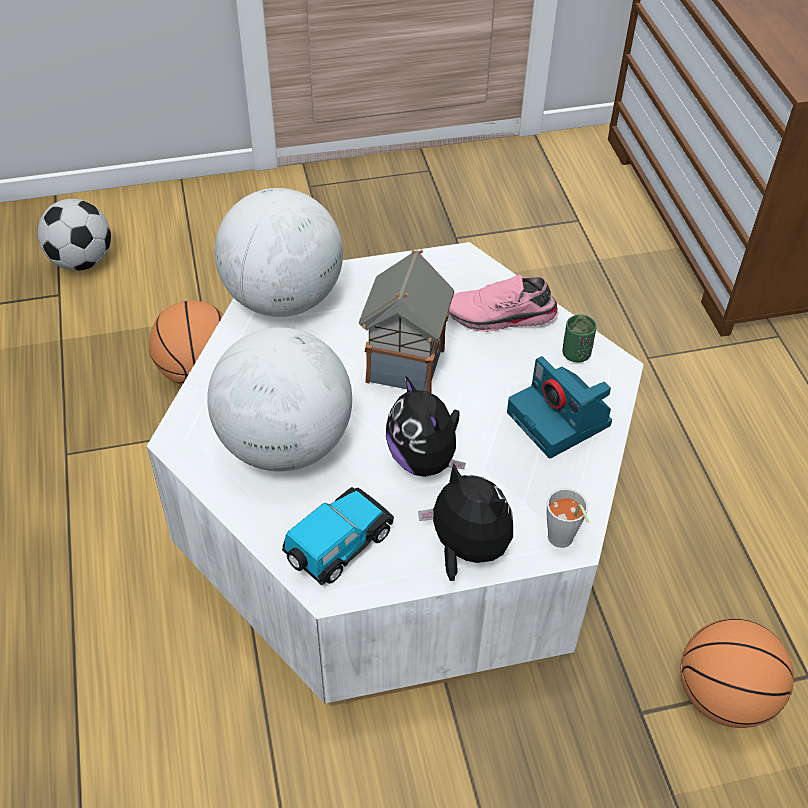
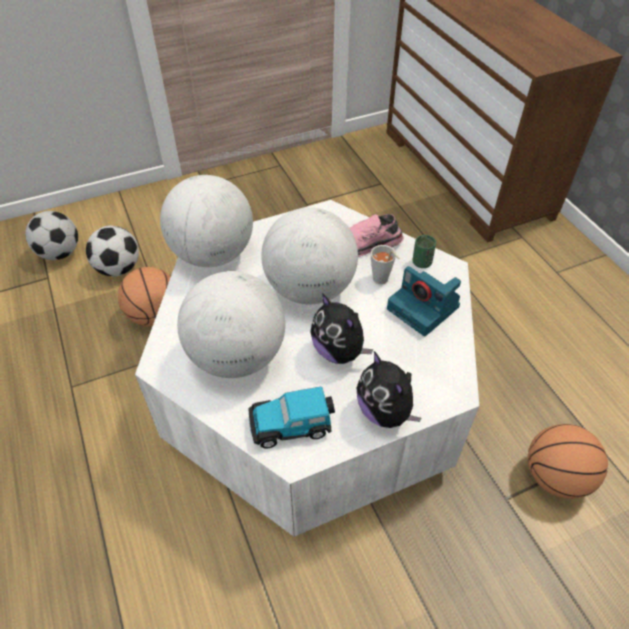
camera: 10 degrees left, 0 degrees up
toy car [282,487,394,585] -> toy car turned 135 degrees counterclockwise [248,387,335,449]
toy house [359,249,454,393] -> globe [261,207,358,305]
plush toy [418,463,513,581] -> plush toy turned 150 degrees counterclockwise [357,351,422,428]
grey cup [547,488,589,548] -> grey cup moved to [371,245,400,284]
none -> football [86,226,139,276]

